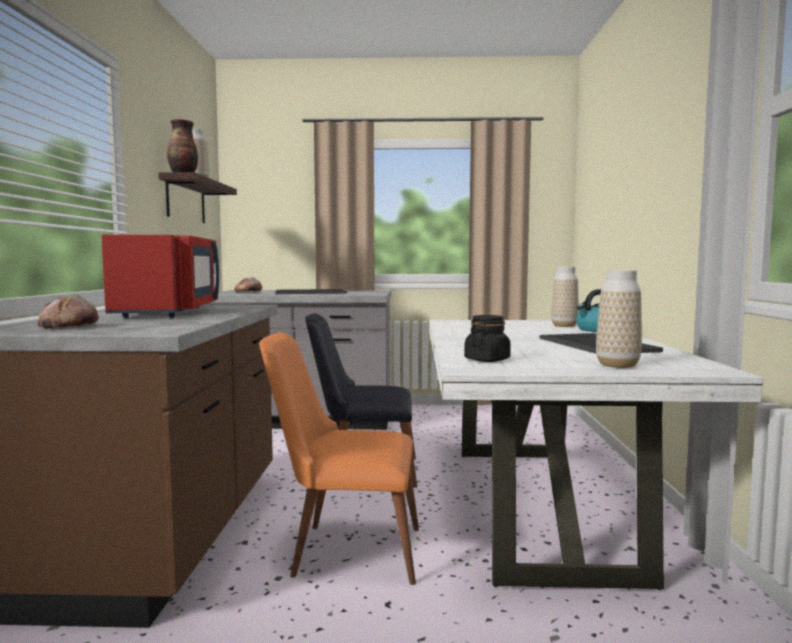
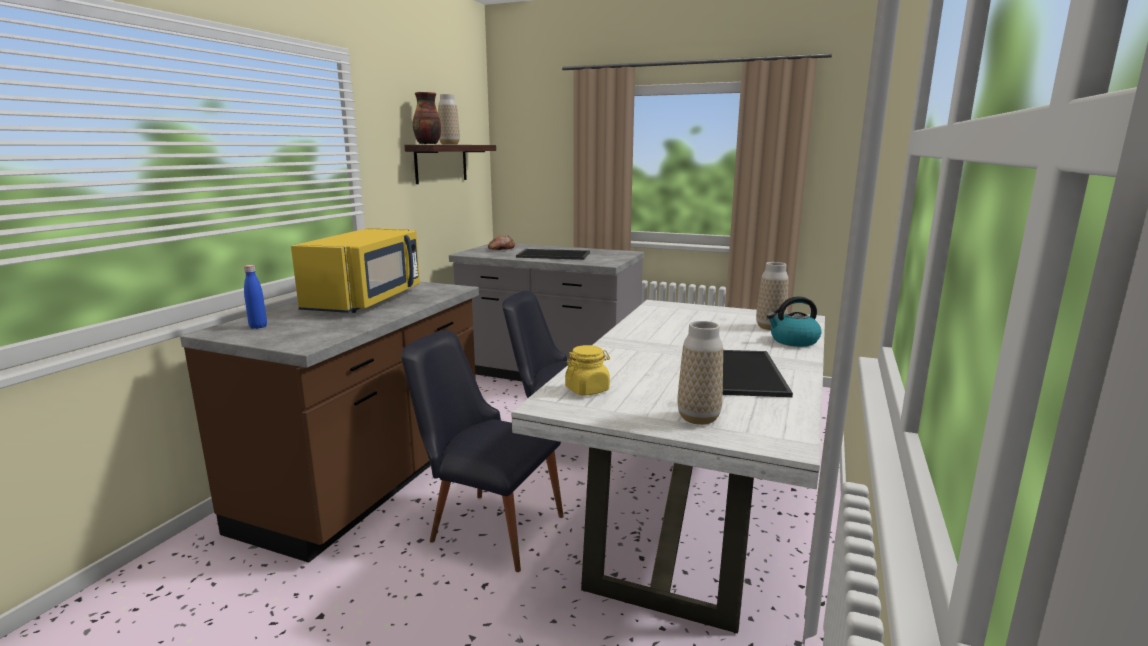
camera: 20 degrees right, 10 degrees up
bread [37,295,98,328] -> blue bottle [244,265,267,329]
red microwave [101,234,219,318] -> yellow microwave [291,228,420,313]
orange chair [259,332,419,585] -> black chair [401,330,564,572]
black jar [464,315,511,362] -> yellow jar [565,345,610,396]

